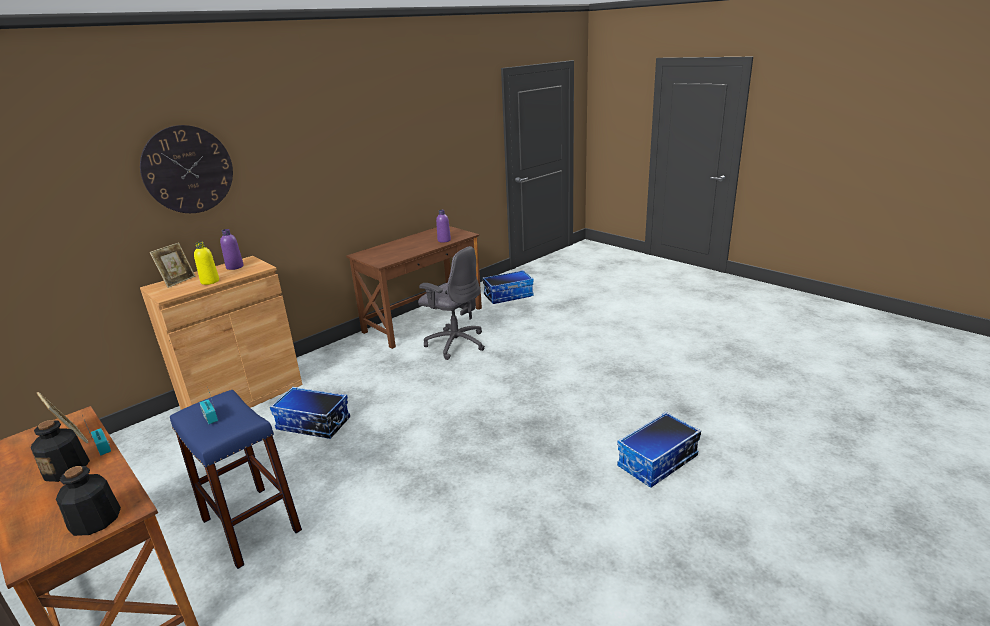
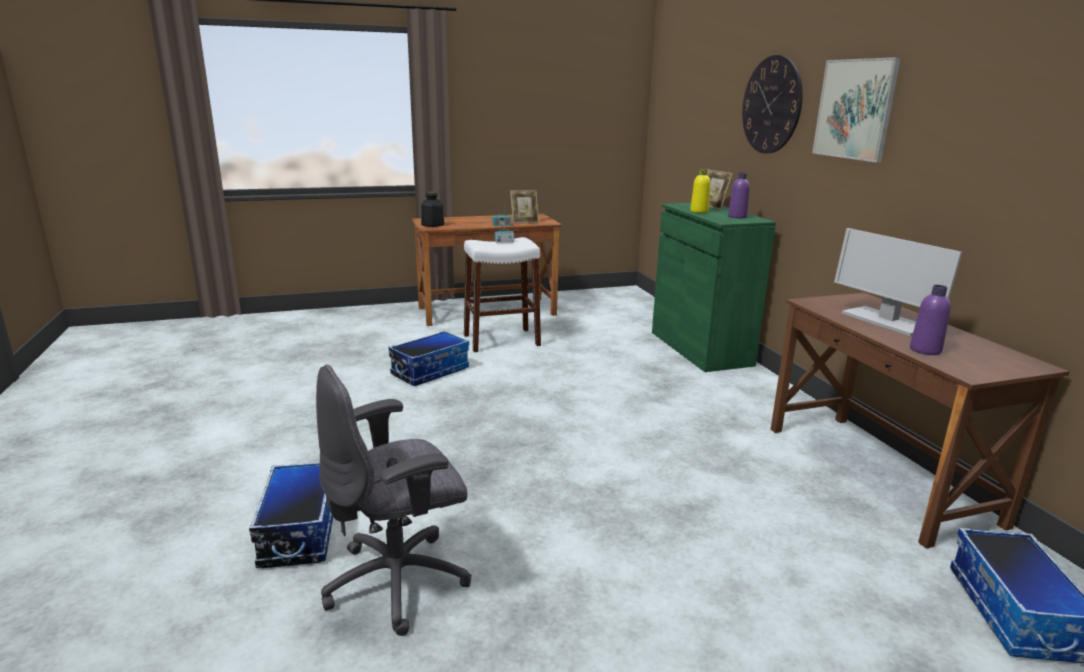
camera: 115 degrees right, 5 degrees down
bottle [31,420,90,482] -> none
brown cabinet [140,256,302,410] -> green cabinet [652,203,776,372]
blue stool [170,390,302,569] -> white stool [464,237,541,352]
storage box [270,387,350,439] -> storage box moved to [388,331,469,386]
grey office chair [418,246,485,360] -> grey office chair moved to [316,364,472,636]
none -> picture [812,57,901,163]
none -> monitor [834,228,962,336]

